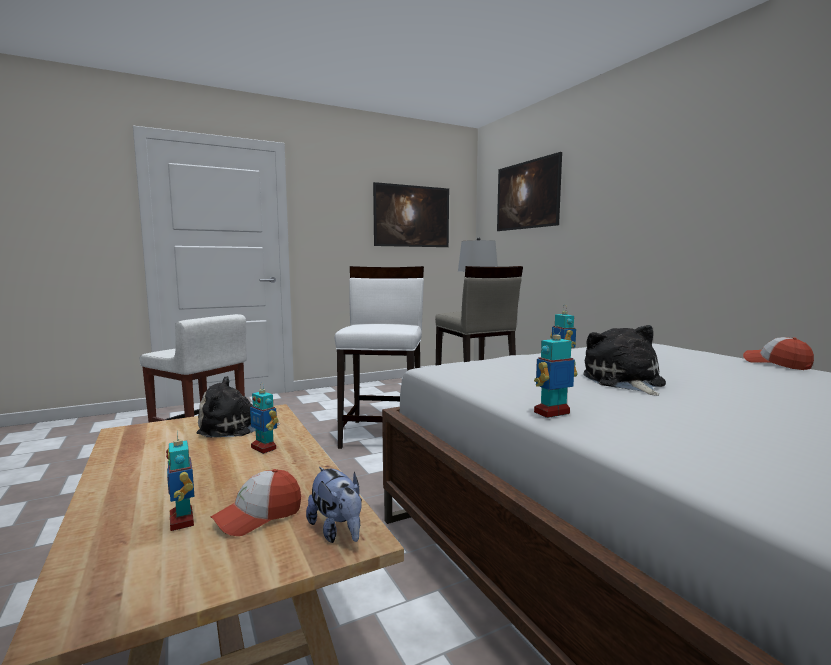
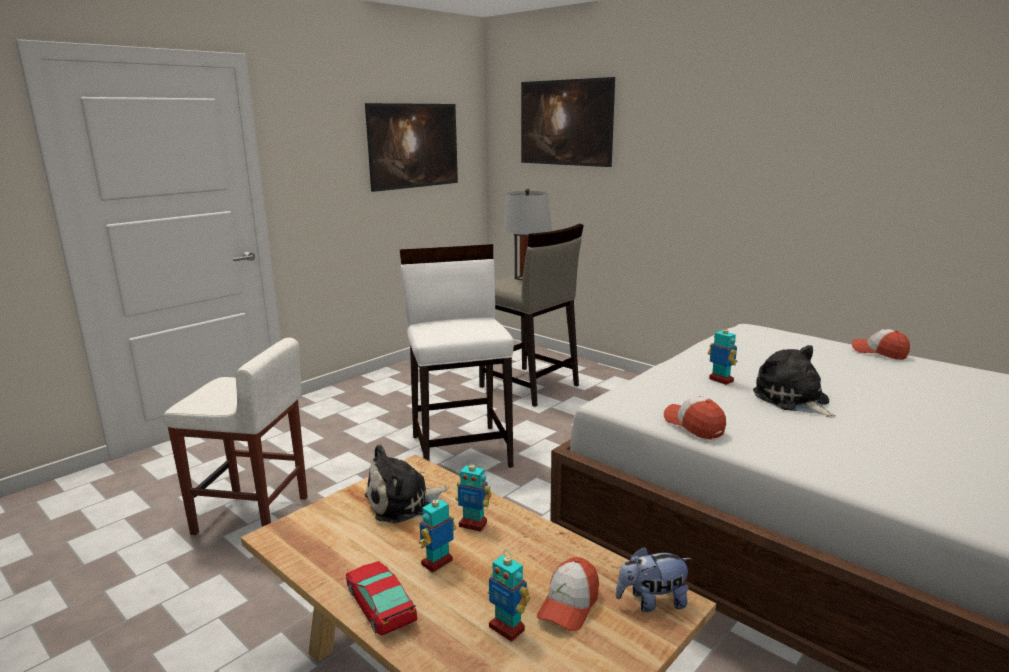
camera: 20 degrees left, 10 degrees up
plush toy [306,467,362,543] -> plush toy turned 135 degrees clockwise [616,546,692,612]
toy robot [534,326,577,418] -> toy robot moved to [419,493,456,573]
none -> toy car [346,561,417,636]
none -> cap [664,396,726,439]

